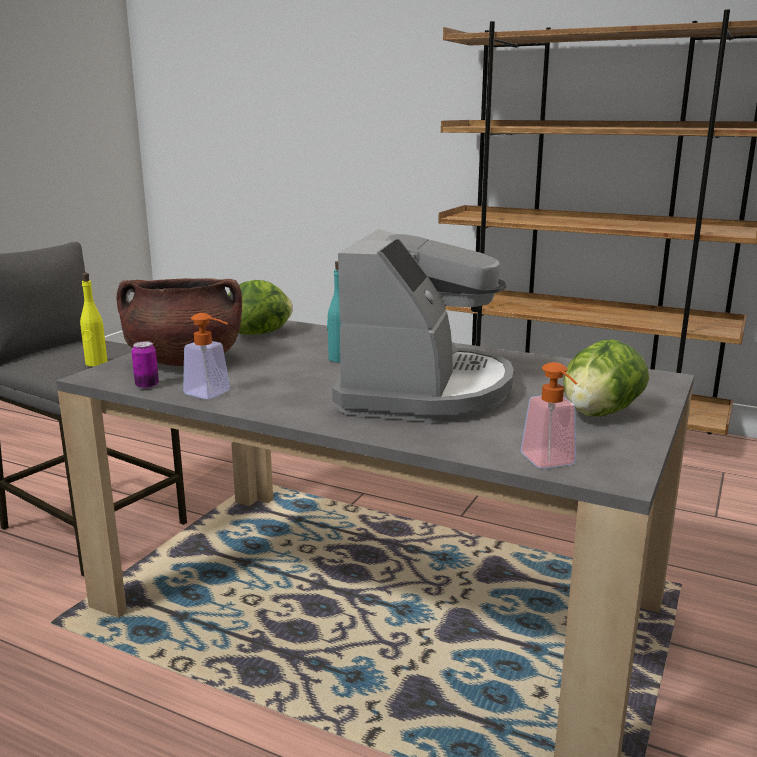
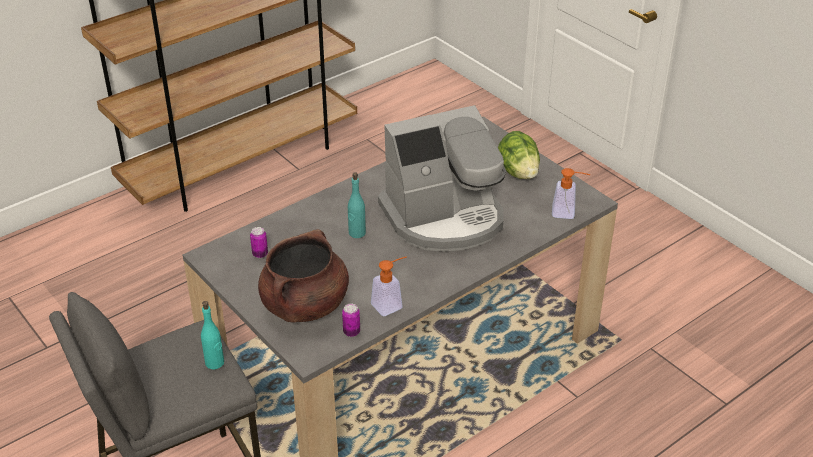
camera: 65 degrees left, 20 degrees up
yellow bottle [80,273,108,367] -> turquoise bottle [201,301,224,369]
lettuce [228,280,293,335] -> can [250,227,268,258]
coffee machine [332,229,514,422] -> coffee machine turned 120 degrees clockwise [378,105,506,252]

